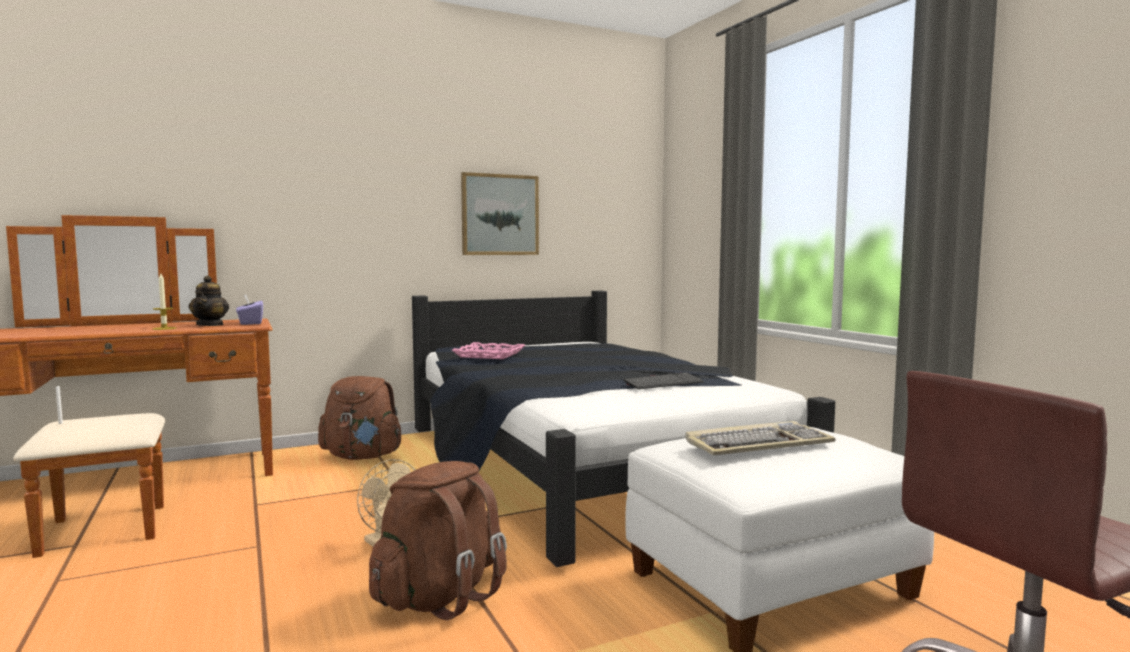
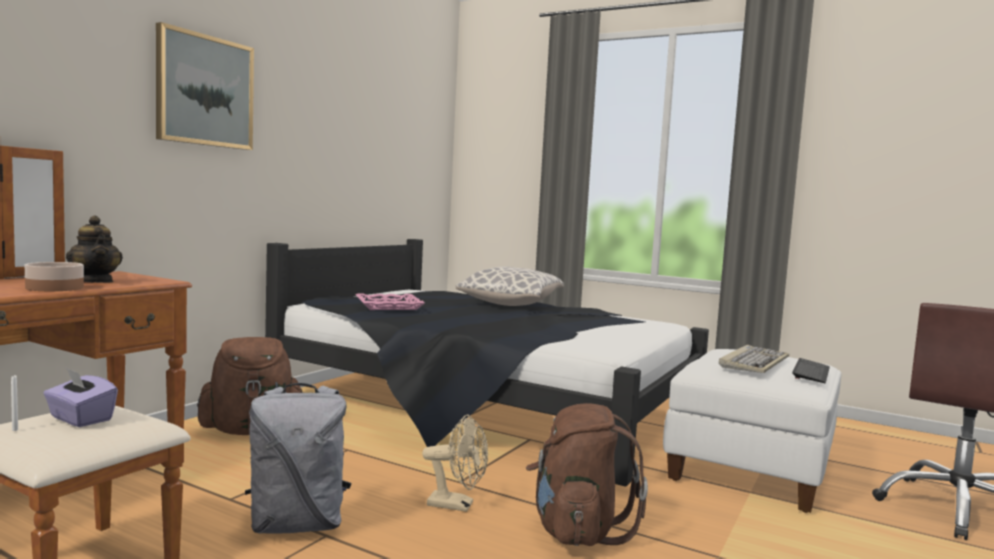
camera: 35 degrees left, 0 degrees up
candle [153,274,176,330] -> bowl [25,262,84,291]
purple tissue box [236,295,263,325] -> purple tissue box moved to [43,368,118,427]
picture [461,172,539,255] -> picture moved to [156,22,254,150]
keyboard [623,372,704,390] -> keyboard moved to [792,358,830,384]
none -> grey backpack [245,383,352,534]
none -> pillow [456,266,564,306]

